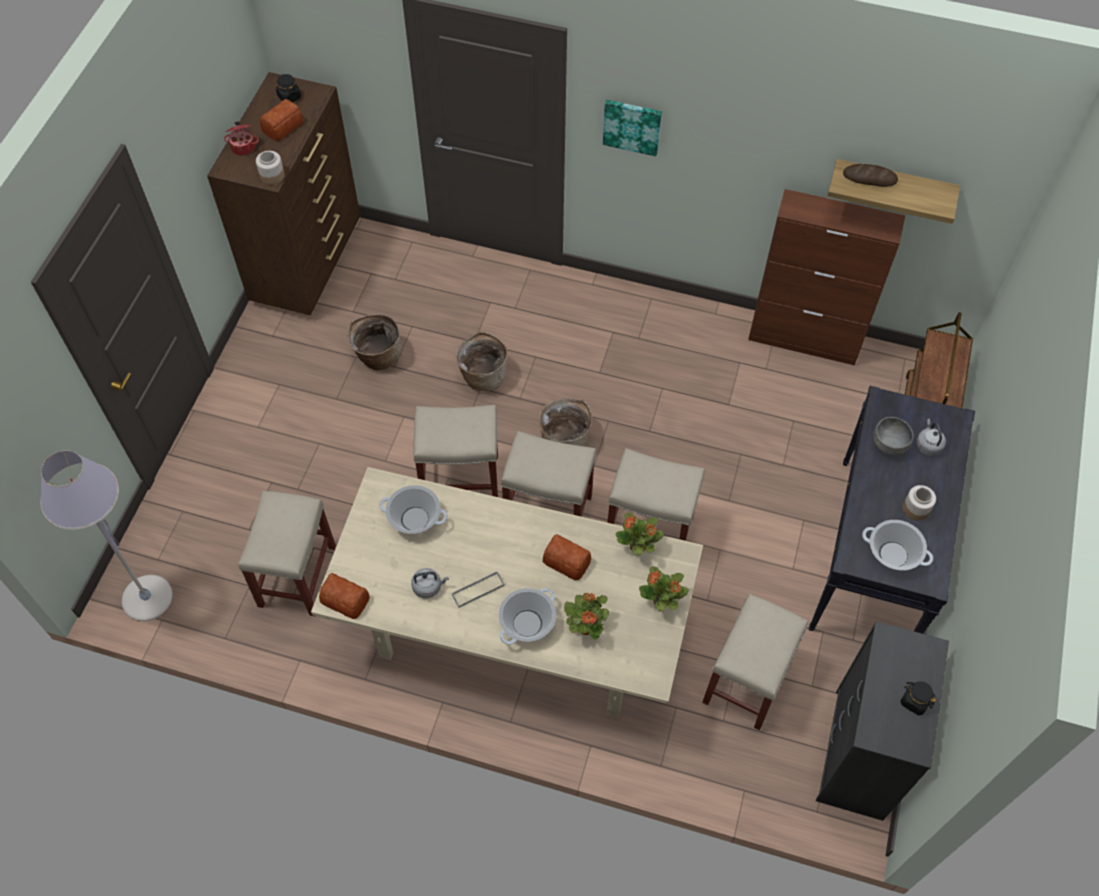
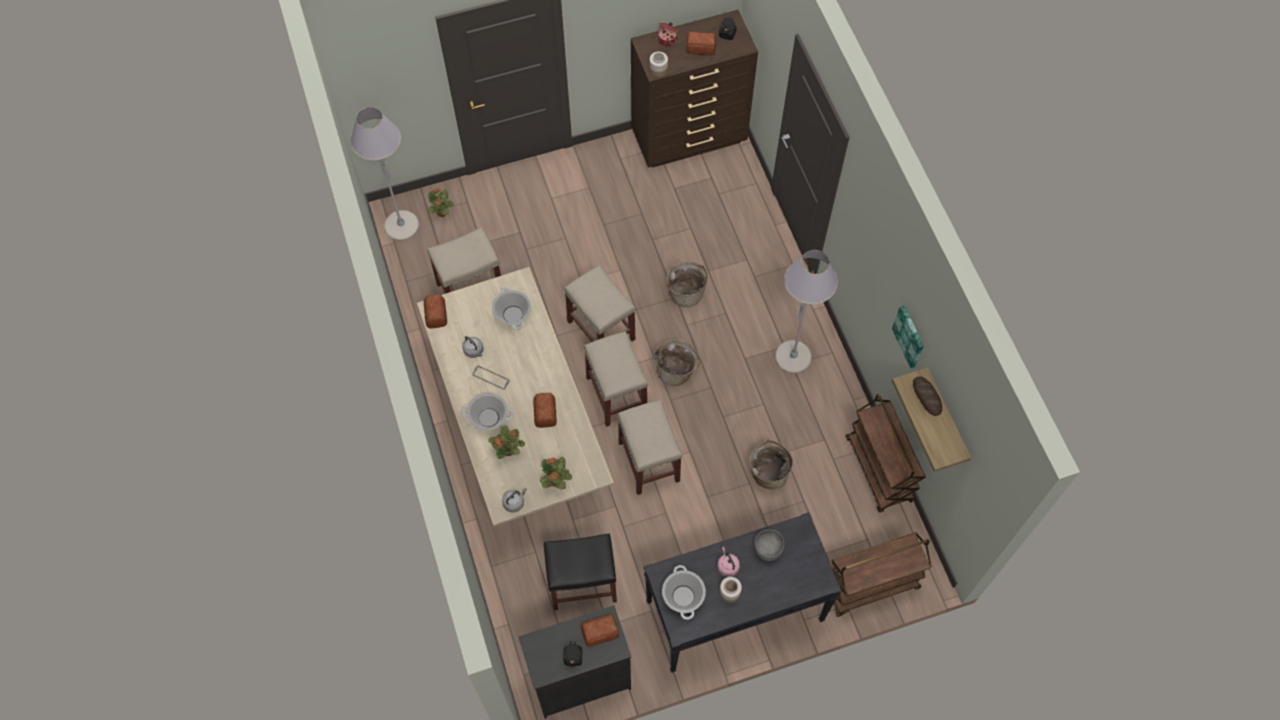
camera: 55 degrees right, 5 degrees up
basket [348,314,401,371] -> basket moved to [749,440,793,489]
picture [603,100,662,156] -> picture moved to [892,305,924,368]
potted plant [616,512,664,555] -> potted plant moved to [427,188,454,217]
beige stool [702,594,808,731] -> black stool [544,534,617,610]
brown cabinet [748,189,905,365] -> brown cart [846,394,926,513]
grey kettle [916,419,946,456] -> grey kettle moved to [502,488,527,512]
none -> bread [581,614,619,647]
none -> pink kettle [717,547,740,577]
none -> grey floor lamp [775,250,838,373]

